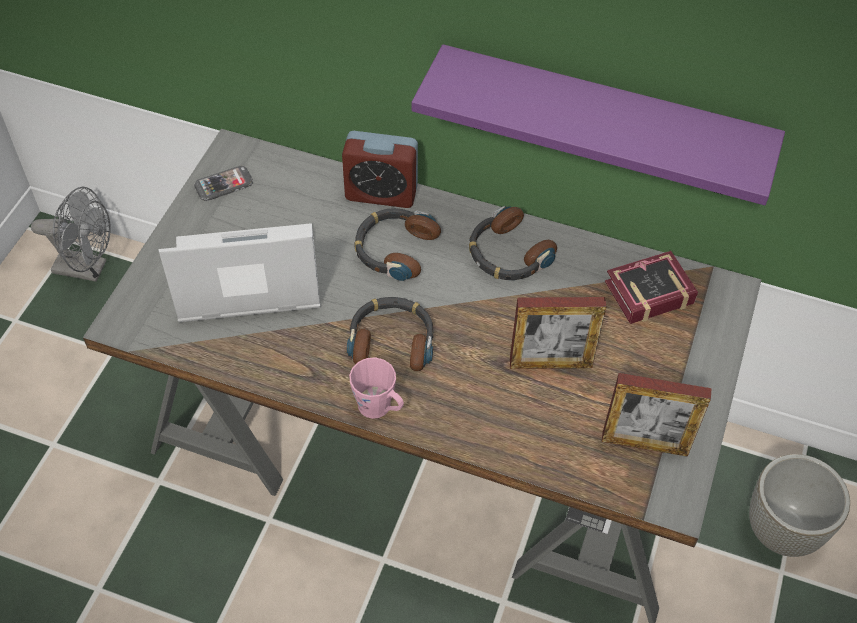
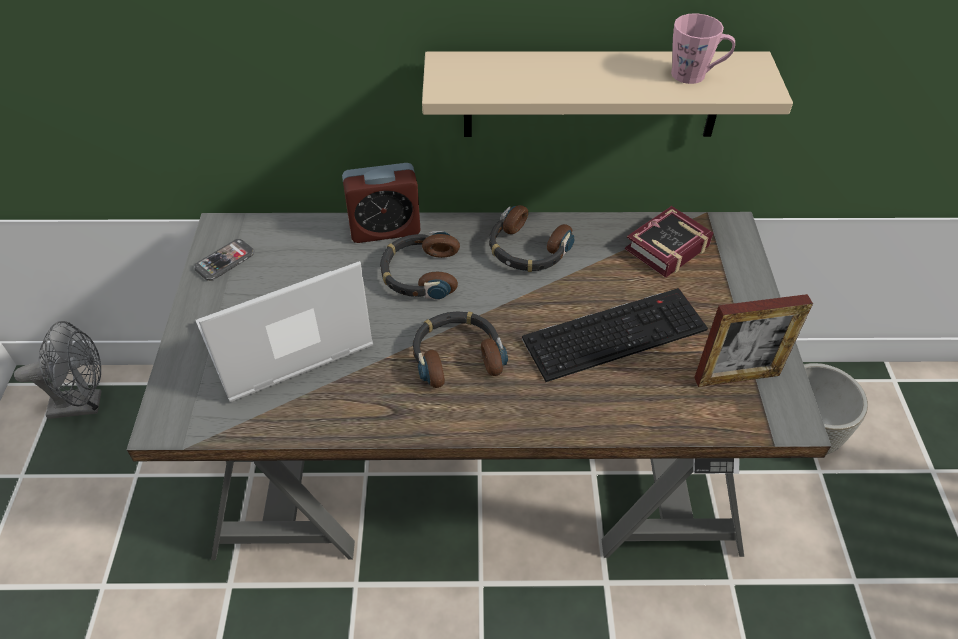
camera: 20 degrees left, 5 degrees down
pink mug [349,357,404,419] -> pink mug moved to [671,13,735,84]
purple shelf [412,44,785,205] -> beige shelf [422,52,793,137]
picture frame [510,297,606,369] -> keyboard [522,288,708,382]

